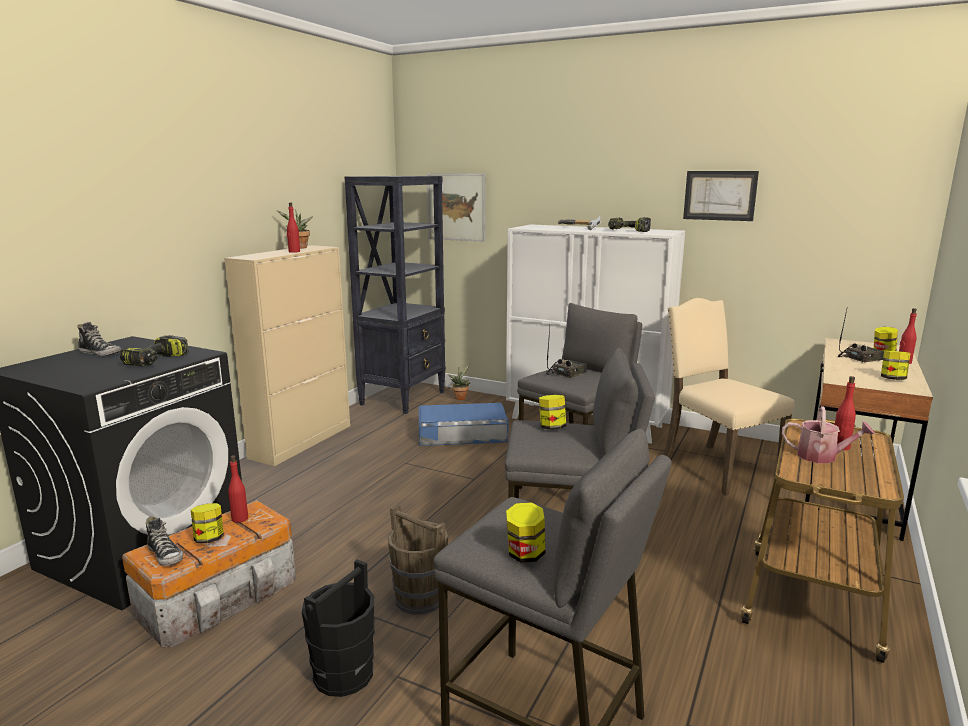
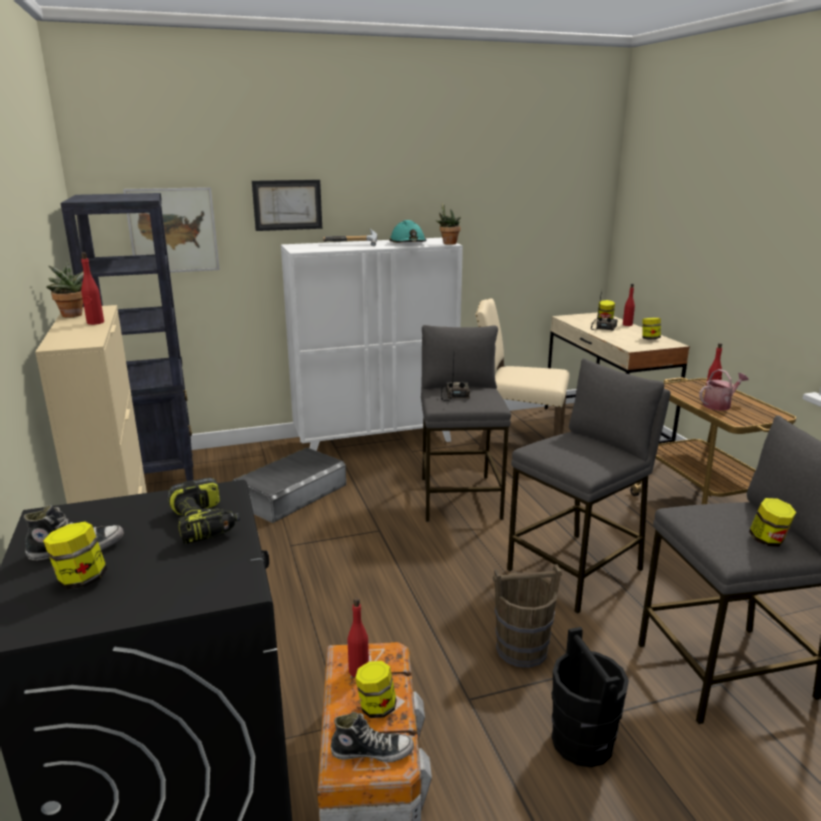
camera: 45 degrees left, 5 degrees up
blue storage box [418,403,508,446] -> grey storage box [232,447,346,523]
potted plant [447,364,470,400] -> potted plant moved to [436,202,461,245]
jar [539,395,566,430] -> jar moved to [43,522,107,590]
power drill [608,217,651,232] -> turquoise hard hat [389,220,426,243]
picture [683,171,759,221] -> picture moved to [252,180,322,231]

